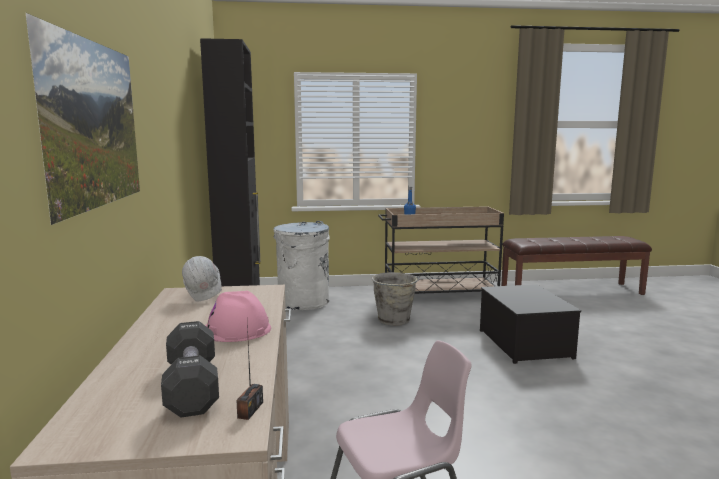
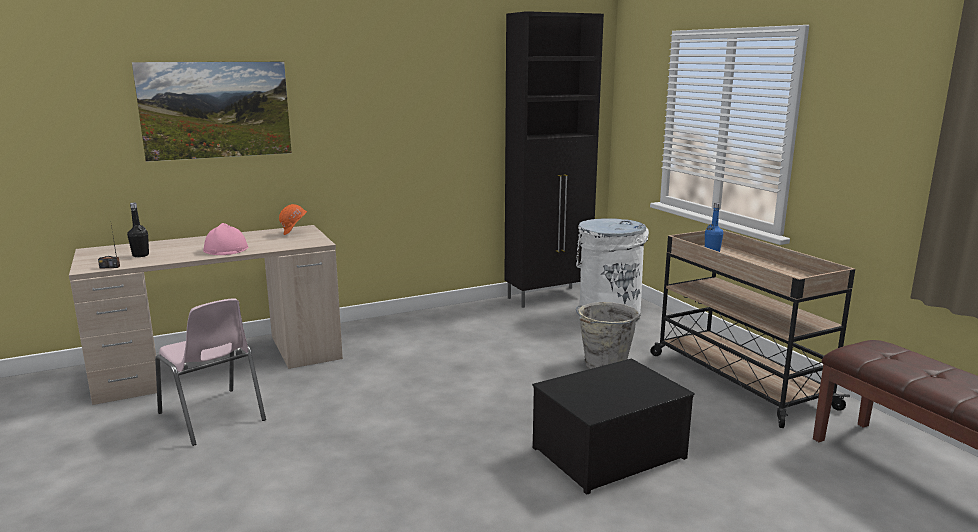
camera: 70 degrees right, 5 degrees up
black dumbbell [161,321,219,418] -> black bottle [127,203,149,257]
white hard hat [182,256,222,302] -> orange hard hat [279,204,307,235]

